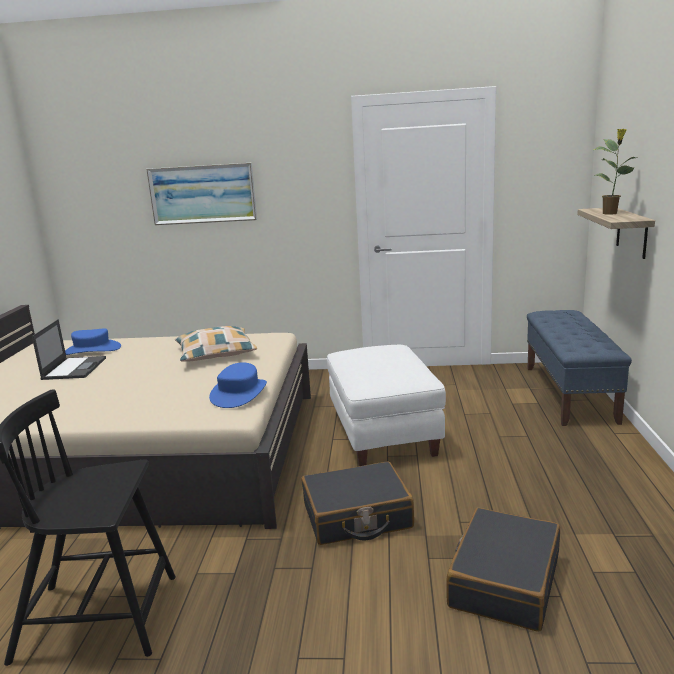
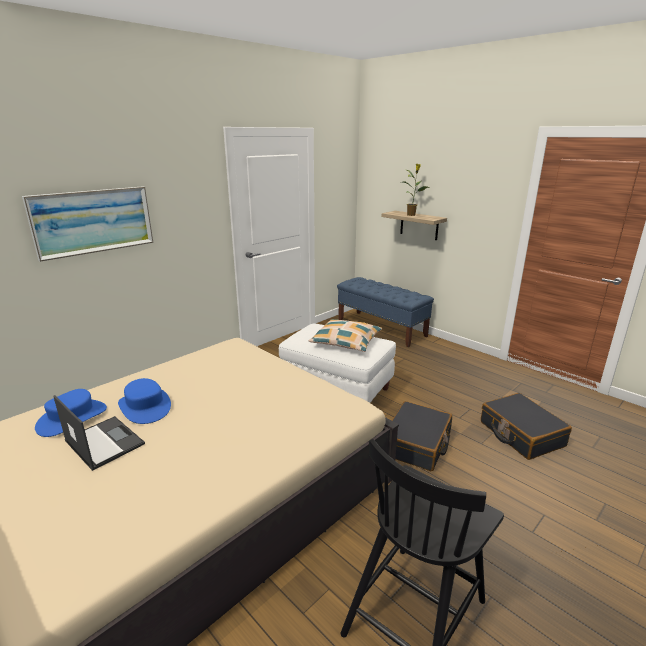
camera: 50 degrees left, 5 degrees up
pillow [175,326,257,362] -> pillow moved to [309,319,382,352]
blue hat [209,363,267,408] -> blue hat moved to [118,378,171,424]

